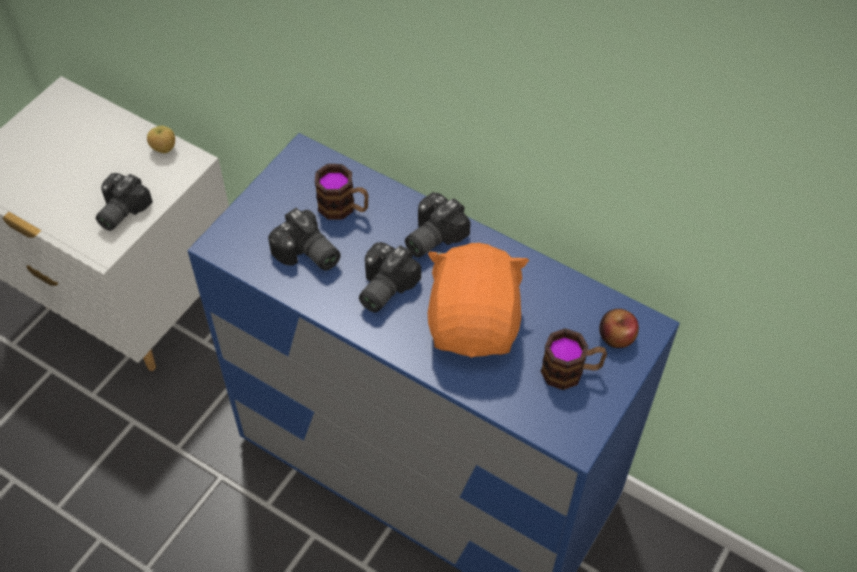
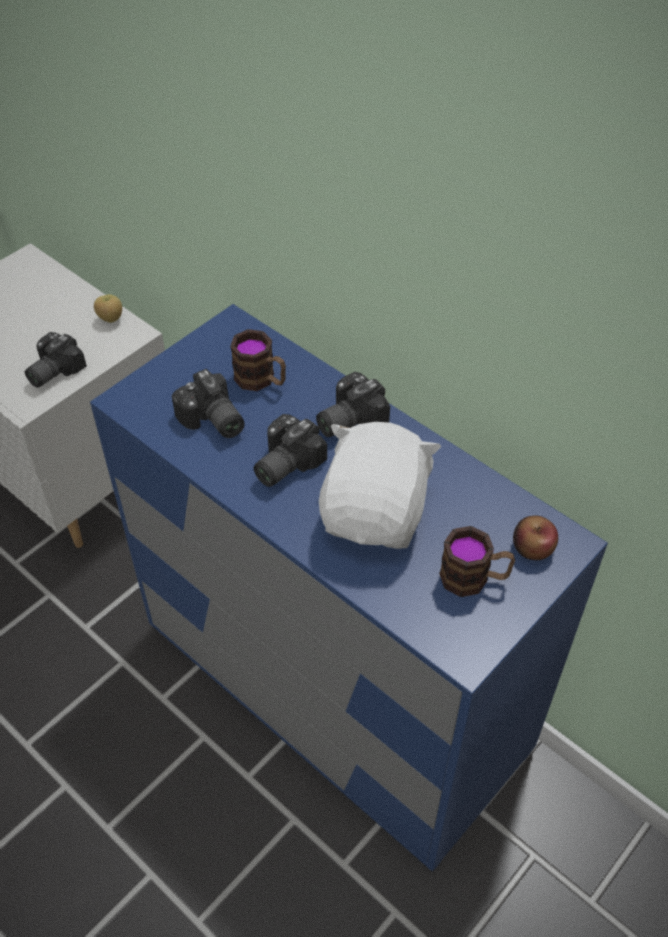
camera: 10 degrees right, 5 degrees down
orange plush toy [428,243,529,358] -> white plush toy [319,422,441,549]

